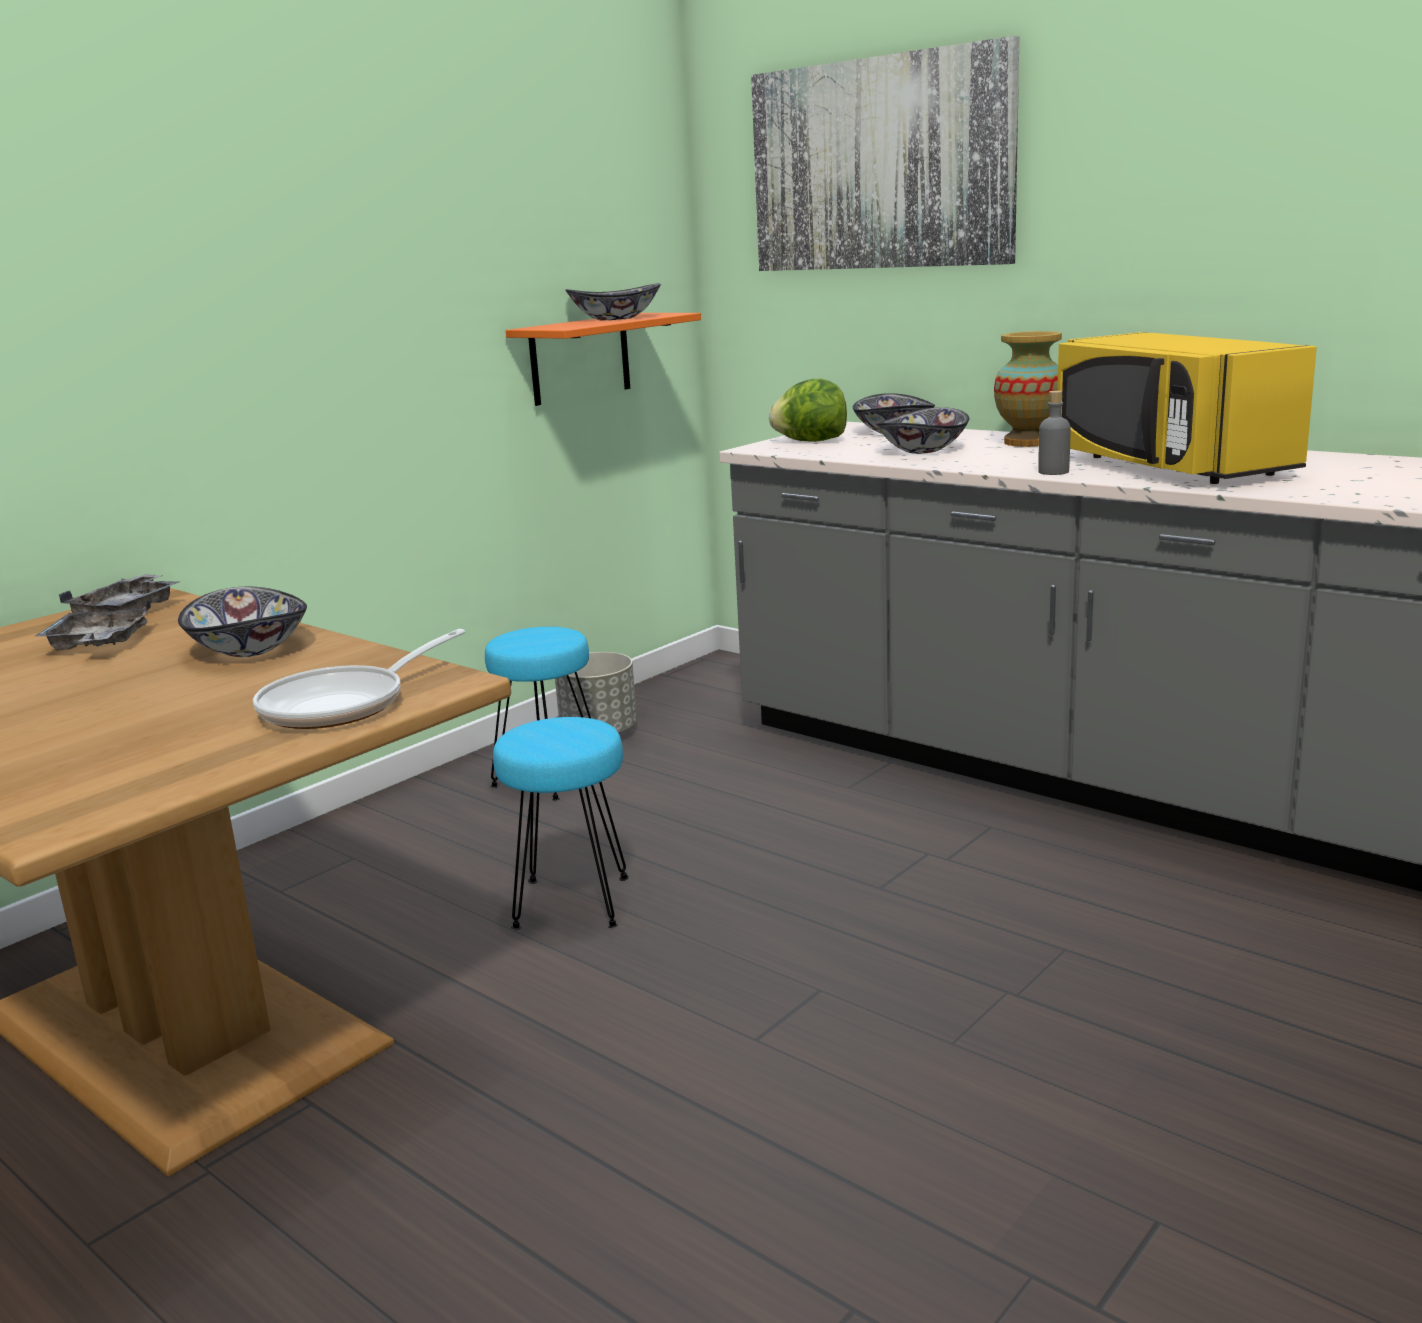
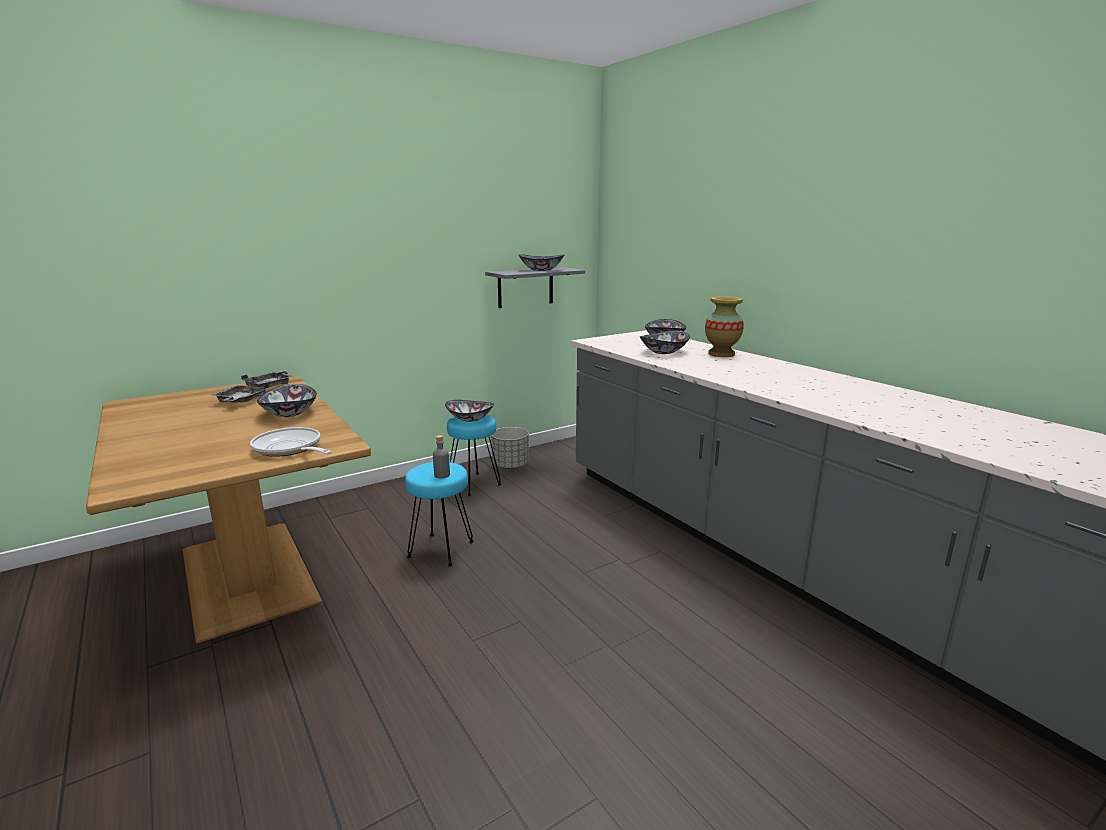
camera: 15 degrees right, 0 degrees up
frying pan [253,629,465,729] -> frying pan turned 75 degrees clockwise [250,427,332,457]
orange shelf [506,313,701,406] -> grey shelf [485,267,585,308]
picture [751,36,1019,271] -> none
lettuce [769,379,847,442] -> none
grey bottle [1038,391,1071,475] -> grey bottle moved to [433,435,450,478]
yellow microwave [1057,332,1317,484] -> none
none -> bowl [445,400,494,422]

